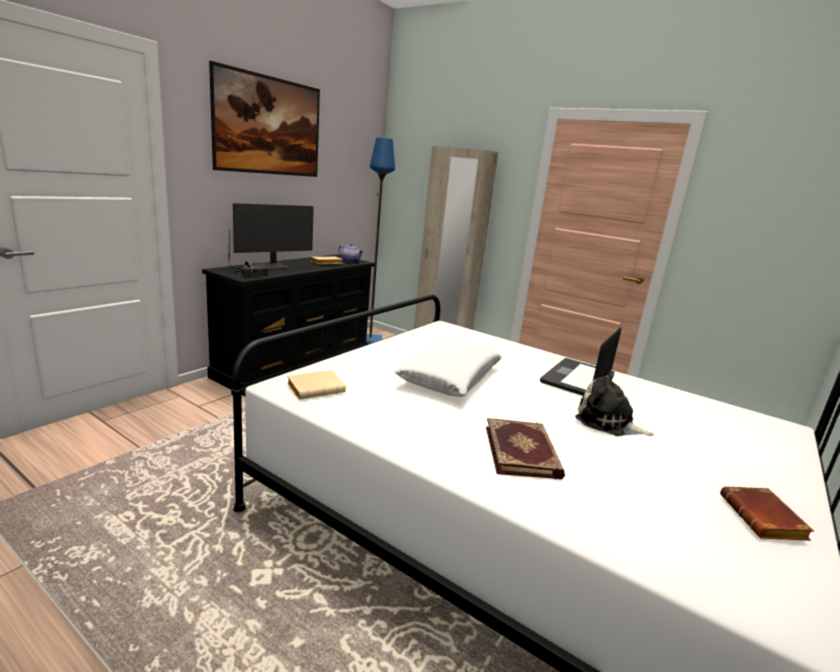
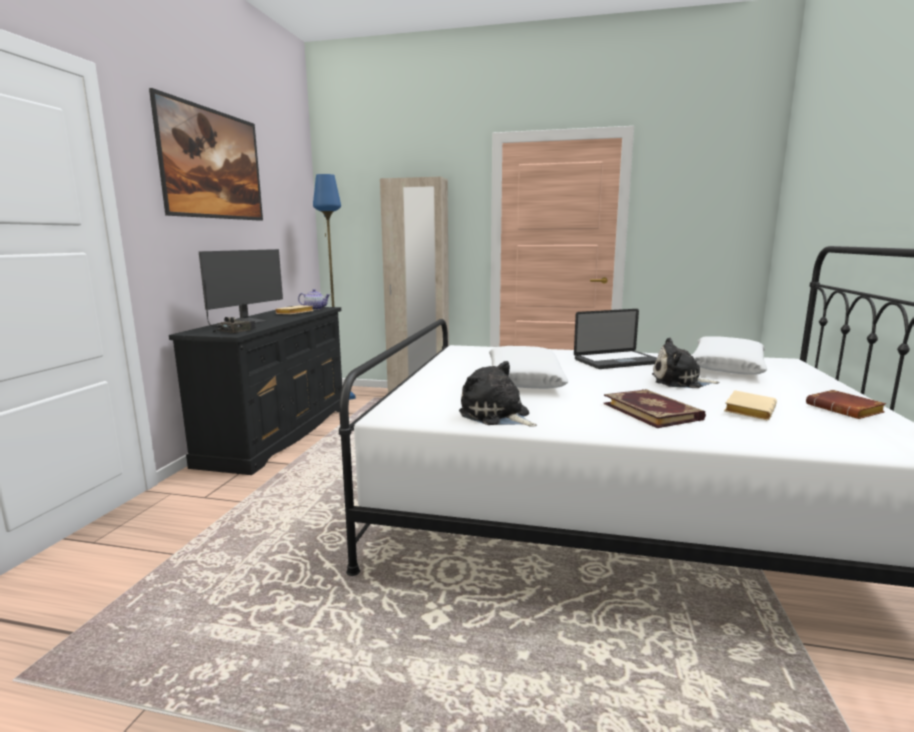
camera: 20 degrees left, 5 degrees down
beige book [287,370,346,400] -> beige book moved to [724,390,777,420]
laptop [540,327,622,396] -> laptop turned 120 degrees counterclockwise [574,309,657,369]
none -> plush toy [459,361,537,427]
none -> white pillow [691,336,767,375]

